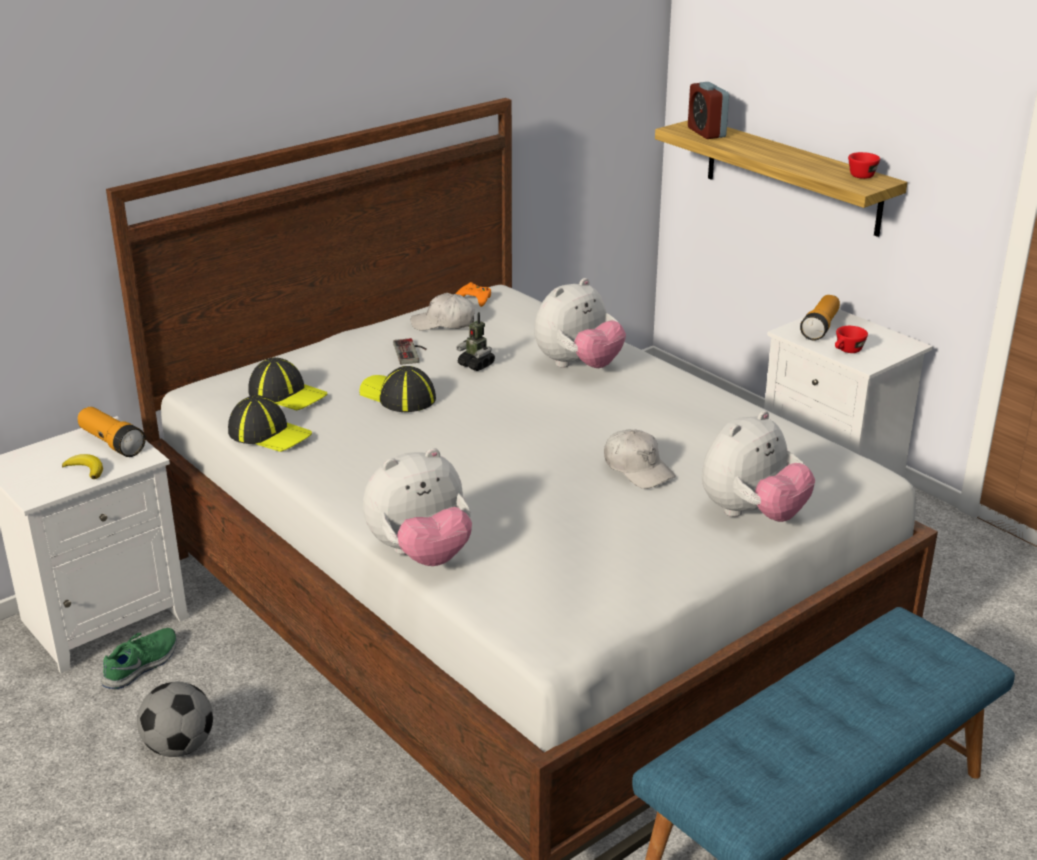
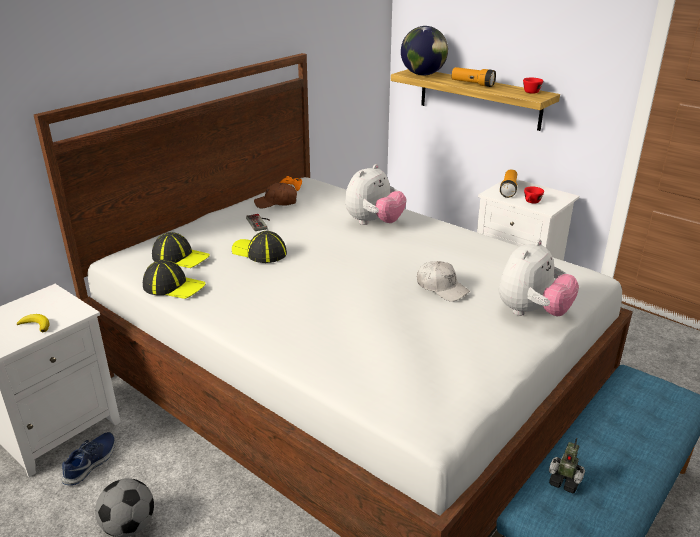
camera: 10 degrees left, 0 degrees up
flashlight [78,407,146,457] -> flashlight moved to [452,67,496,87]
green shoe [101,628,177,689] -> blue shoe [61,432,115,485]
plush toy [363,448,472,566] -> none
white cap [411,293,475,331] -> brown cap [254,182,297,208]
toy robot [456,312,495,371] -> toy robot moved to [549,438,585,493]
alarm clock [688,82,729,139] -> globe [401,26,448,75]

